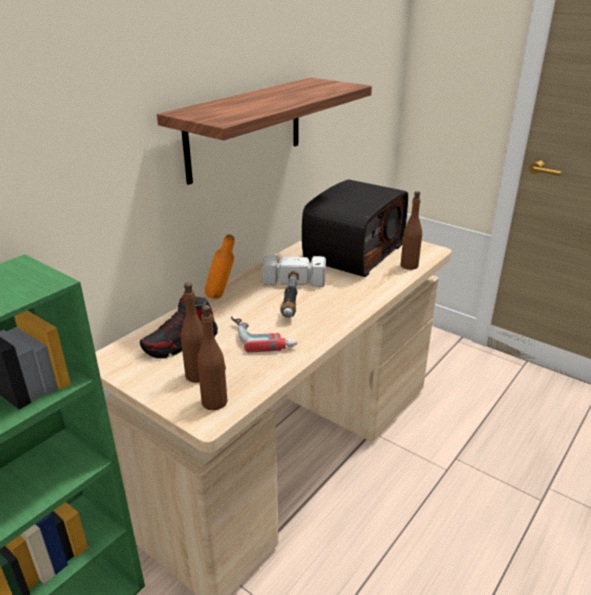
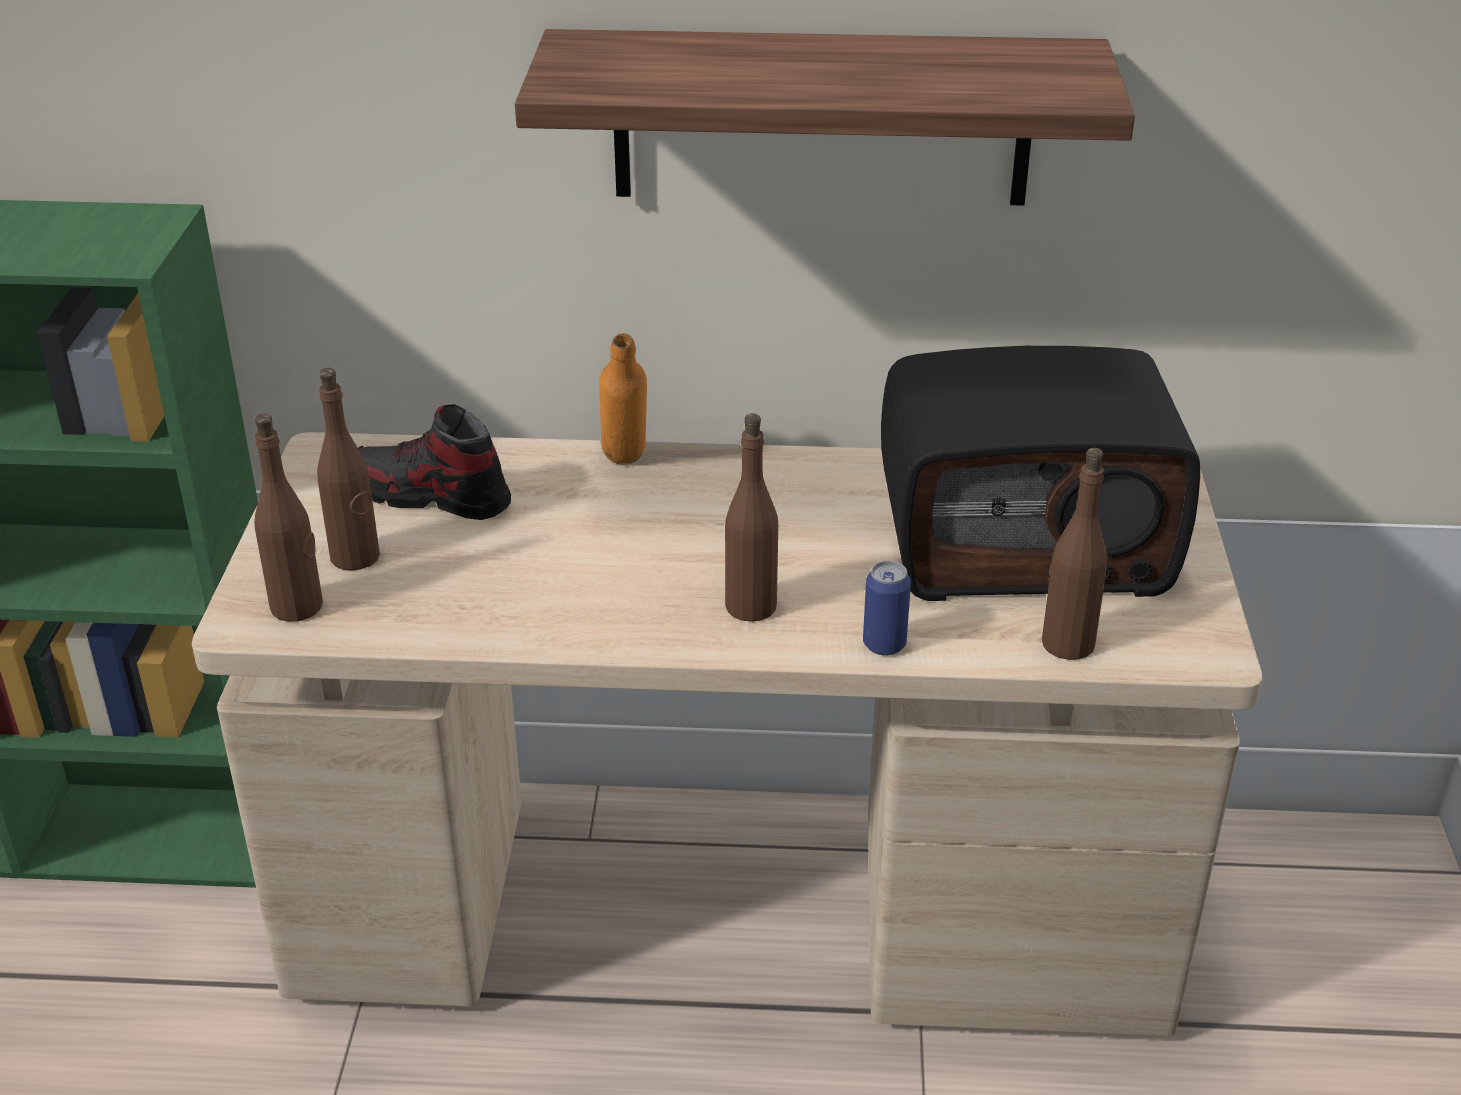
camera: 55 degrees right, 5 degrees up
power drill [231,316,298,353] -> none
hammer [262,255,326,318] -> none
none -> brown bottle [725,413,778,622]
none -> can [863,561,911,656]

